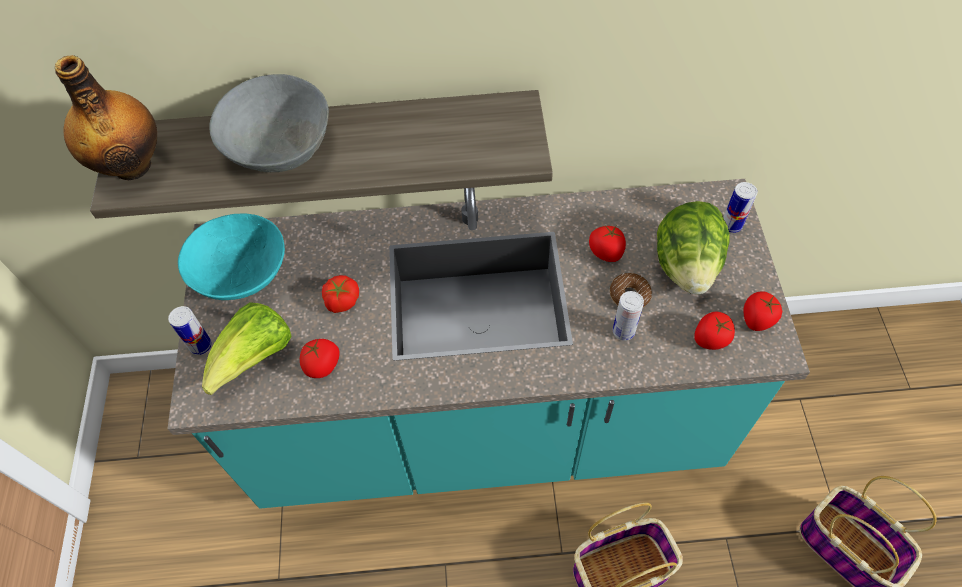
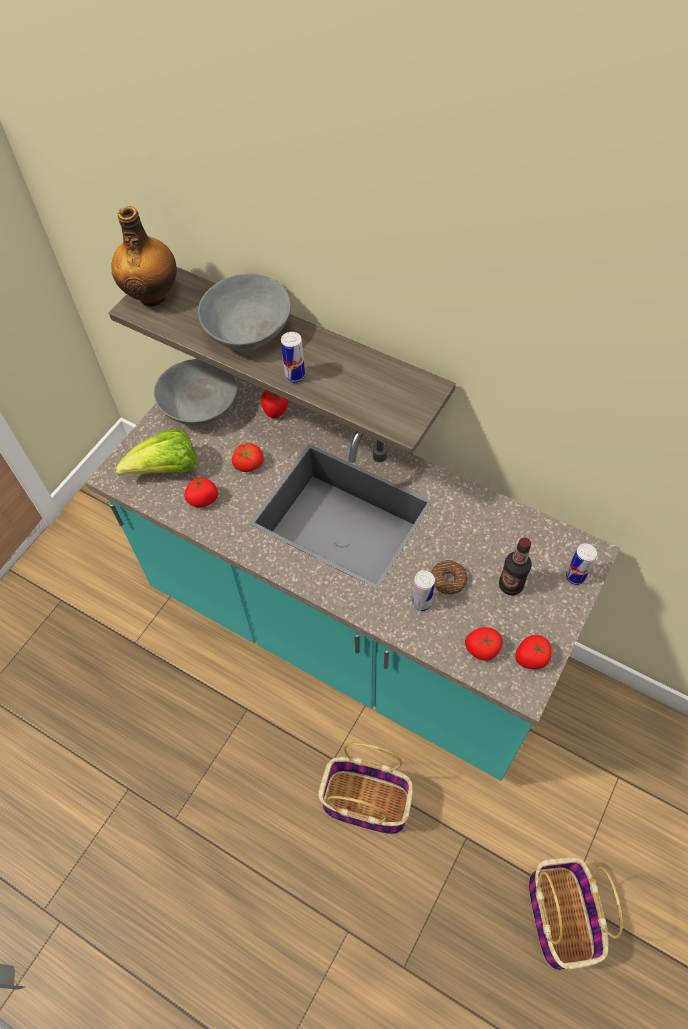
camera: 35 degrees right, 0 degrees up
can [168,306,212,355] -> can moved to [281,332,305,383]
turquoise bowl [178,213,285,300] -> grey bowl [154,359,238,426]
tomato [589,226,626,262] -> tomato moved to [261,390,288,418]
lettuce [657,201,730,295] -> bottle [499,538,532,595]

